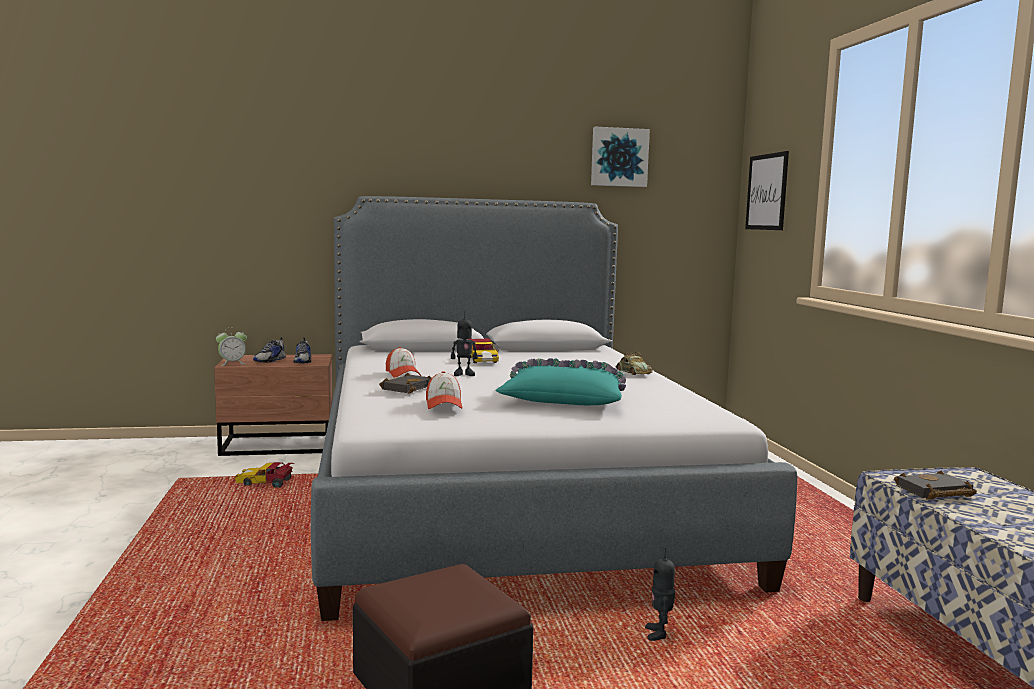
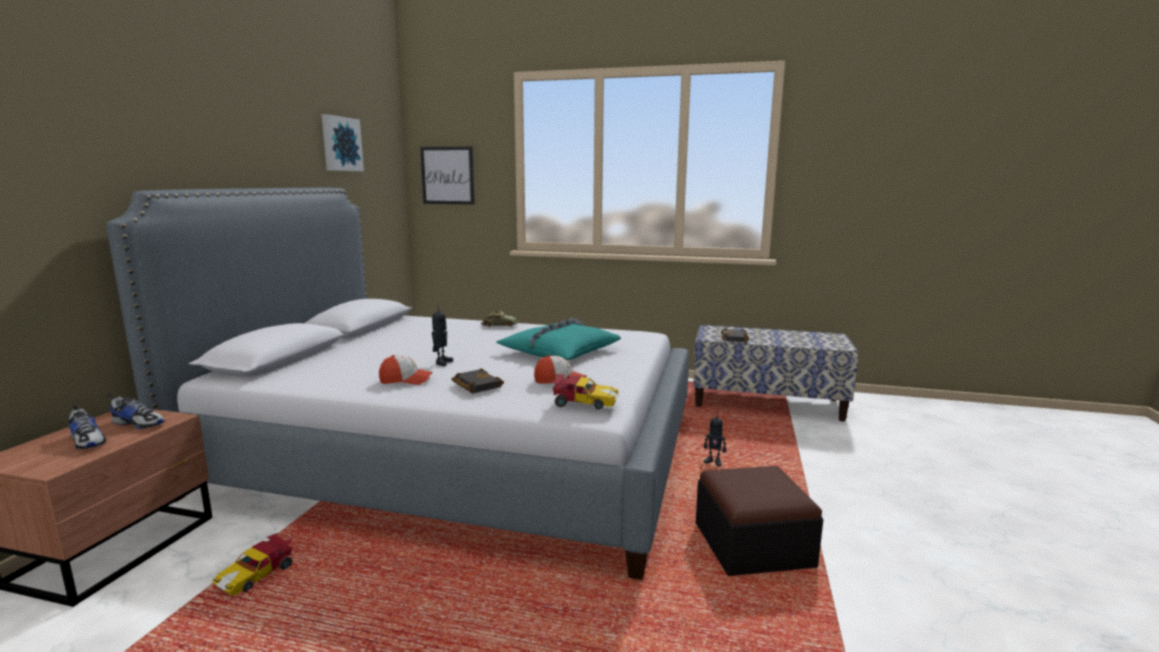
camera: 65 degrees left, 5 degrees up
alarm clock [216,328,247,366] -> none
toy car [469,338,499,363] -> toy car moved to [549,374,619,409]

